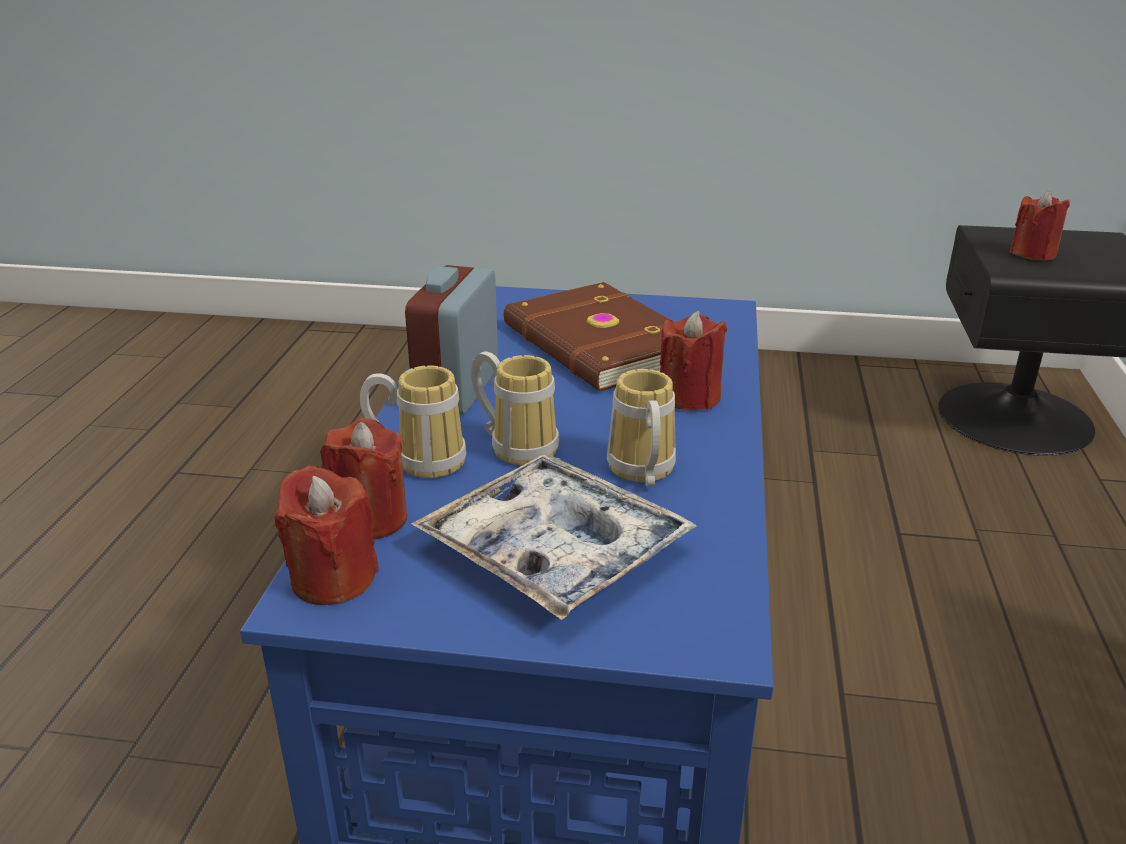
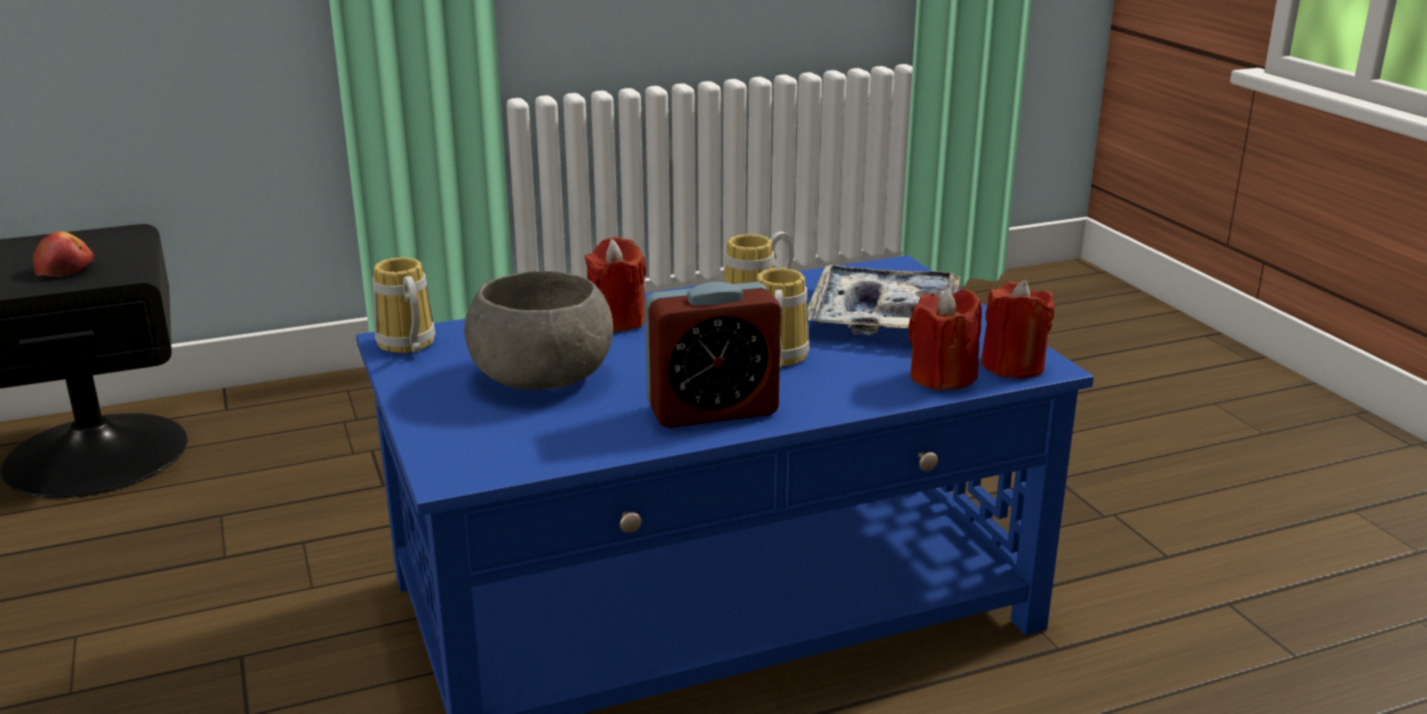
camera: 120 degrees left, 5 degrees down
mug [360,365,467,478] -> mug moved to [372,257,435,353]
brown book [504,282,668,391] -> grey bowl [464,271,613,390]
red candle [1009,191,1070,261] -> apple [33,231,94,277]

